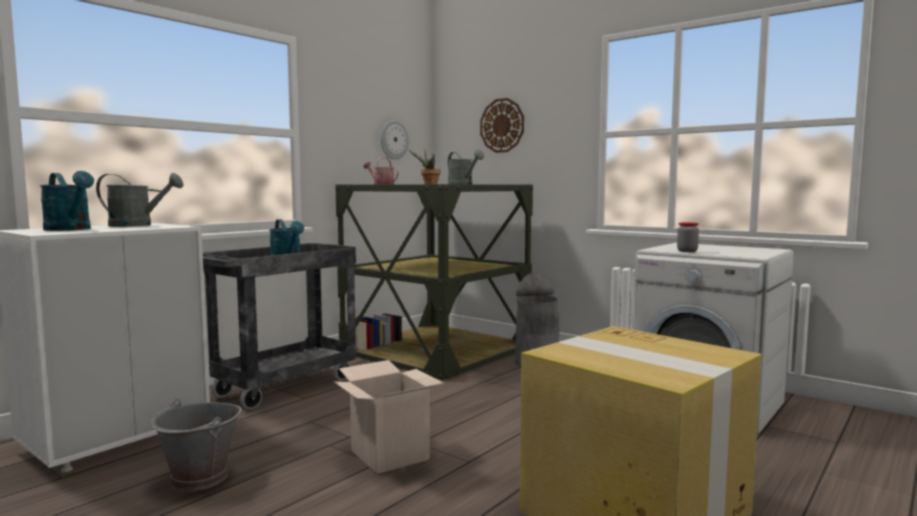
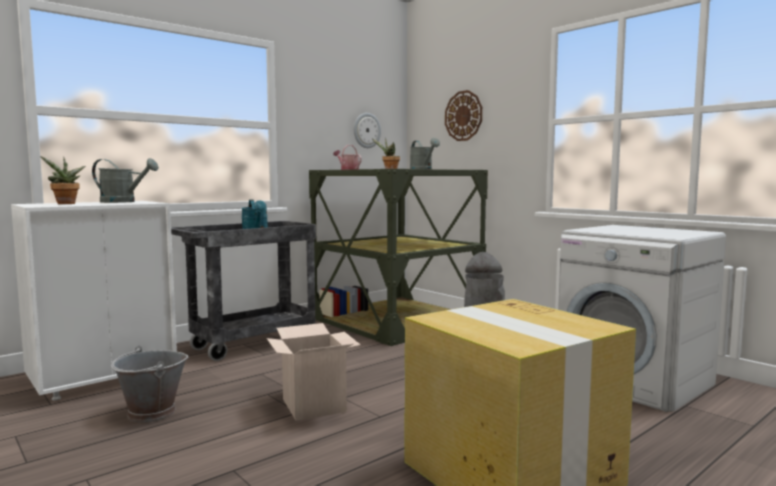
camera: 10 degrees right, 0 degrees up
turquoise watering can [40,171,94,231] -> potted plant [40,156,85,204]
jar [677,222,699,252] -> none

